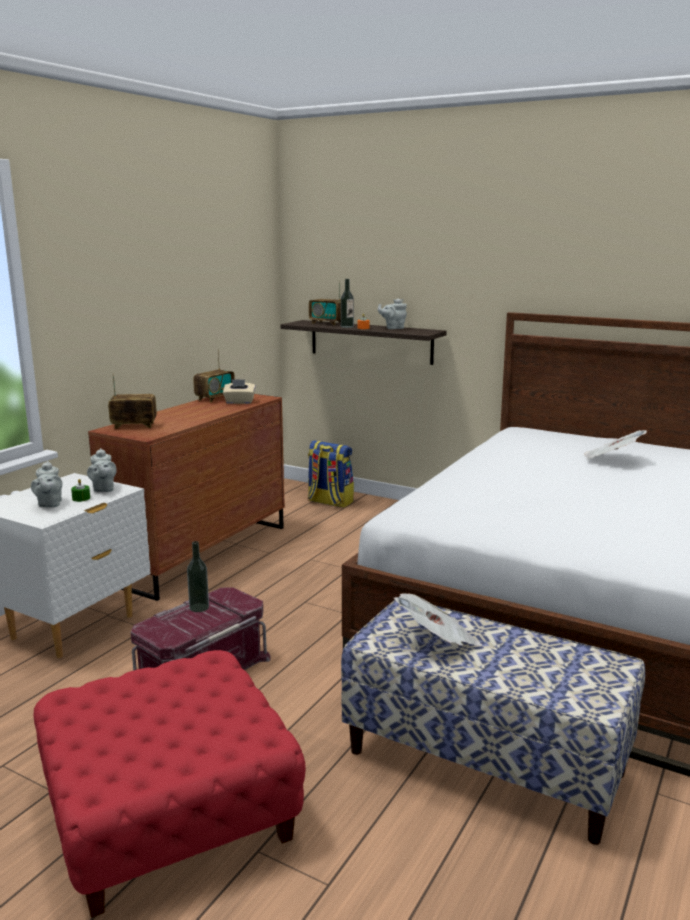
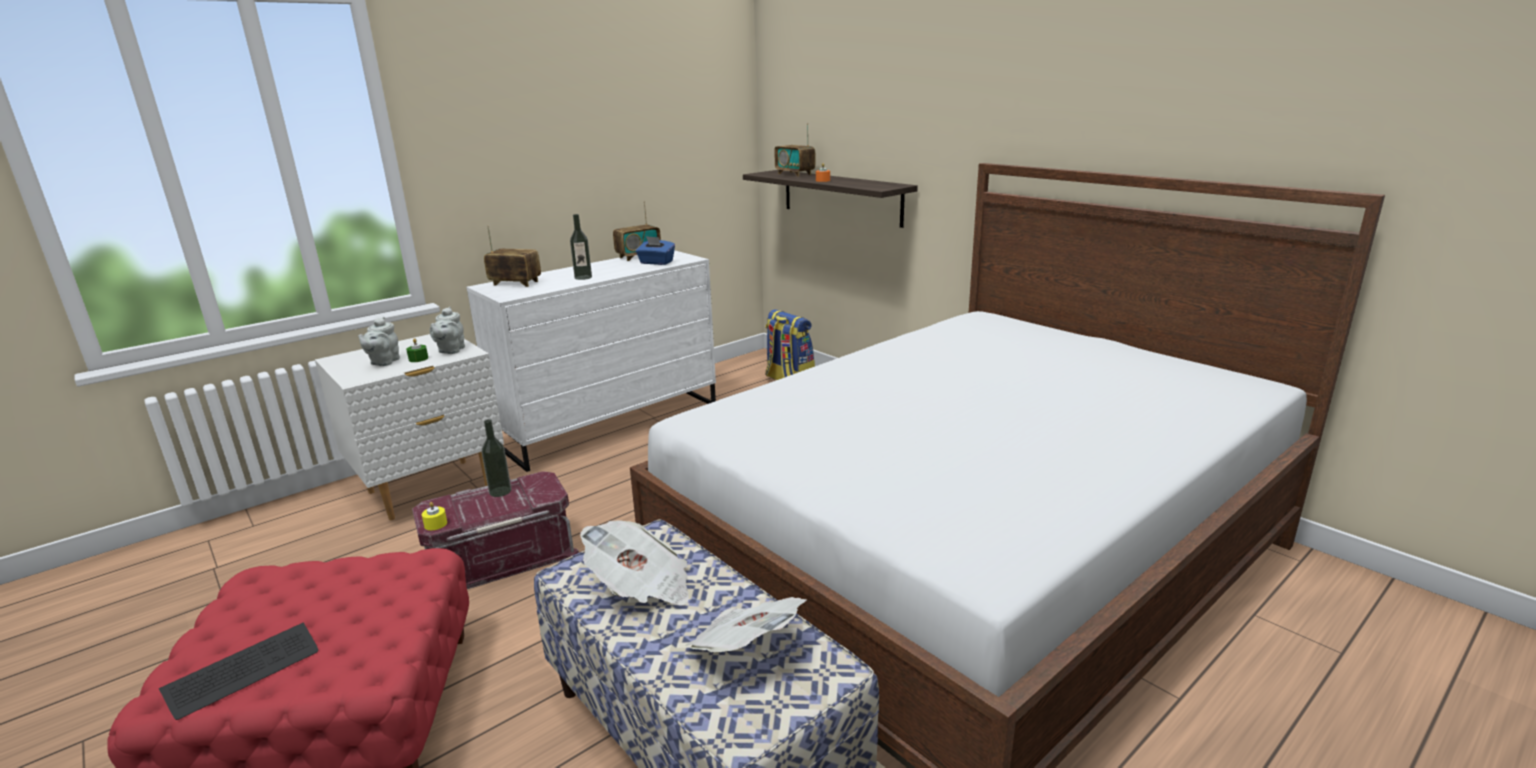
camera: 20 degrees right, 5 degrees up
brown dresser [88,394,285,601] -> white dresser [466,250,716,472]
beige tissue box [223,379,256,404] -> blue tissue box [636,236,675,265]
bottle [341,279,354,328] -> bottle moved to [570,214,592,280]
grey teapot [378,299,407,329] -> none
newspaper [584,430,647,459] -> newspaper moved to [685,597,807,652]
none -> keyboard [159,623,318,720]
none -> yellow candle [422,502,447,530]

